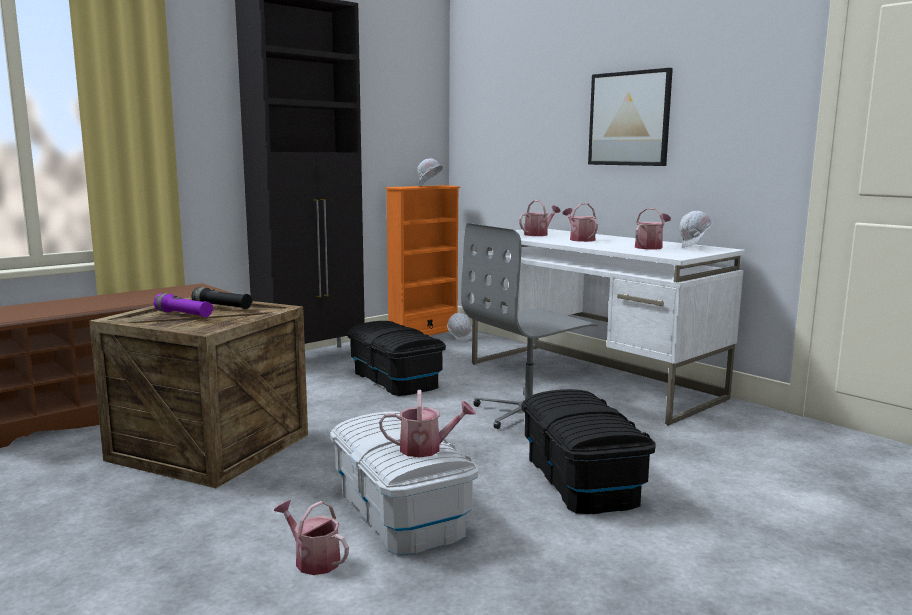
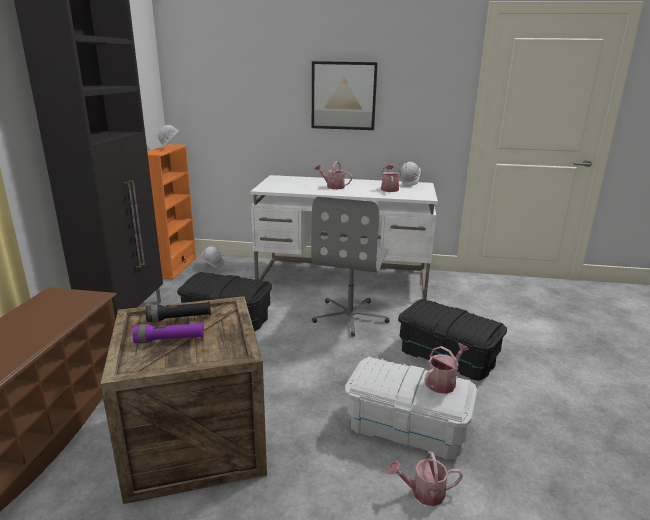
camera: 40 degrees left, 10 degrees up
watering can [519,200,561,236] -> none

